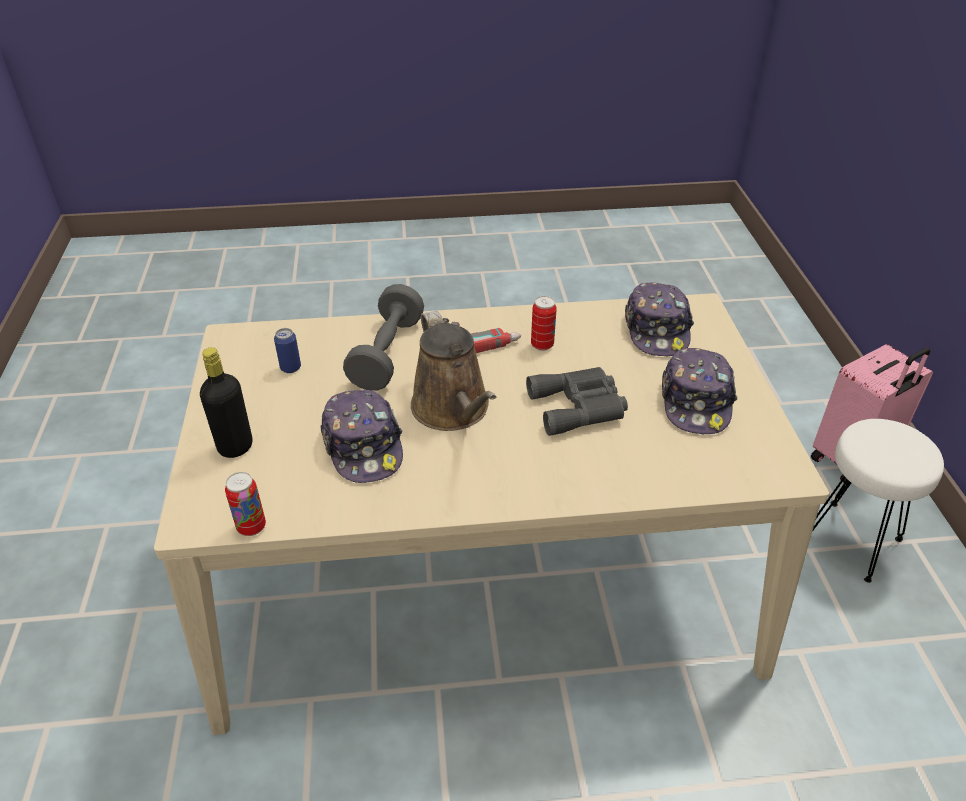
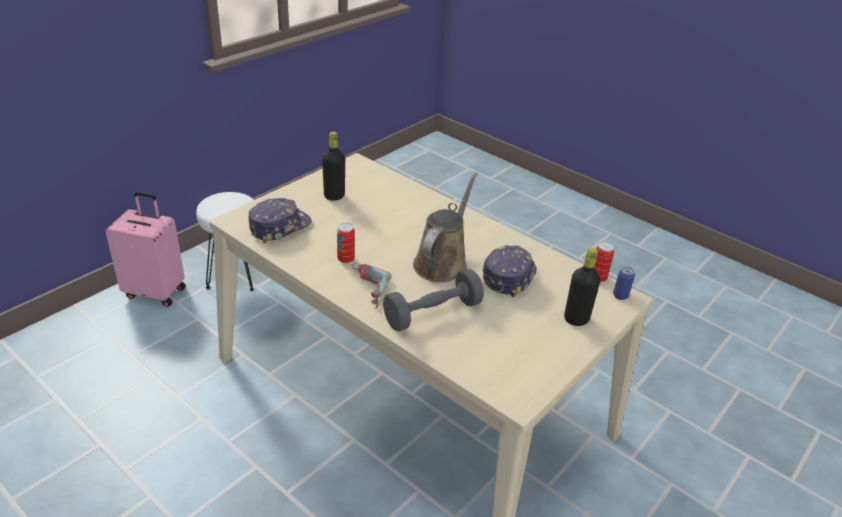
camera: 135 degrees left, 5 degrees down
can [274,328,301,373] -> can moved to [613,266,635,300]
grey binoculars [526,367,628,436] -> none
cap [662,348,737,435] -> black bottle [322,132,345,201]

